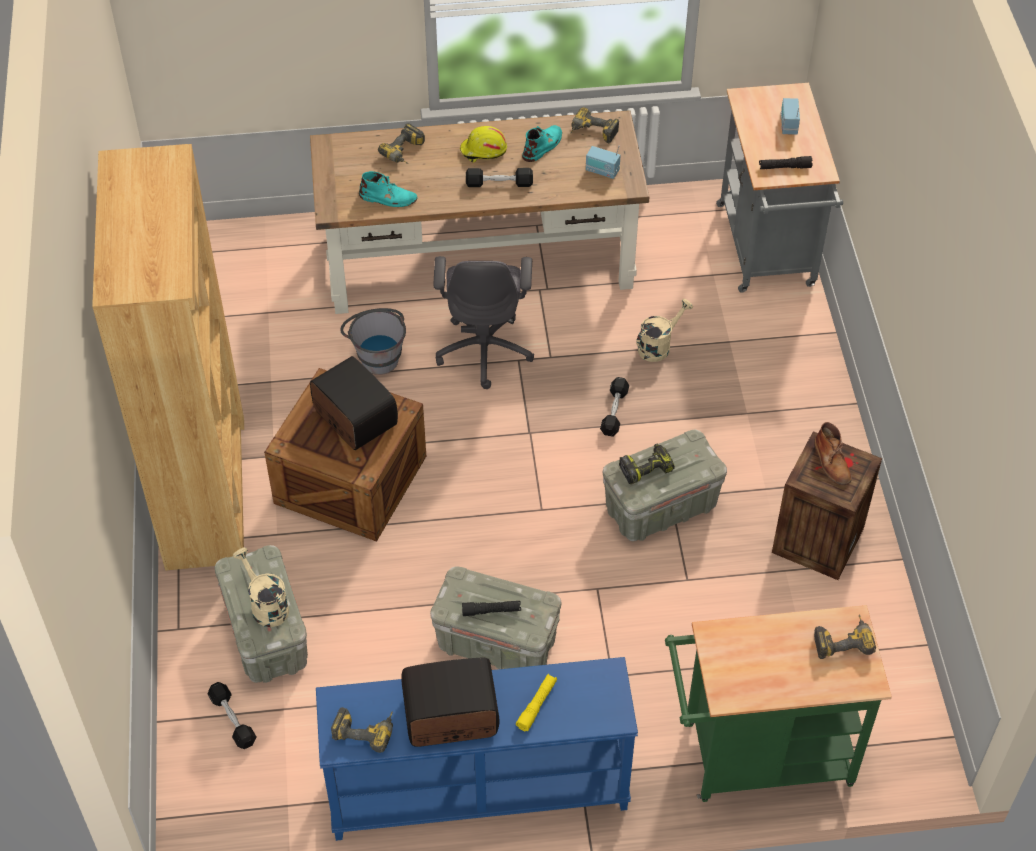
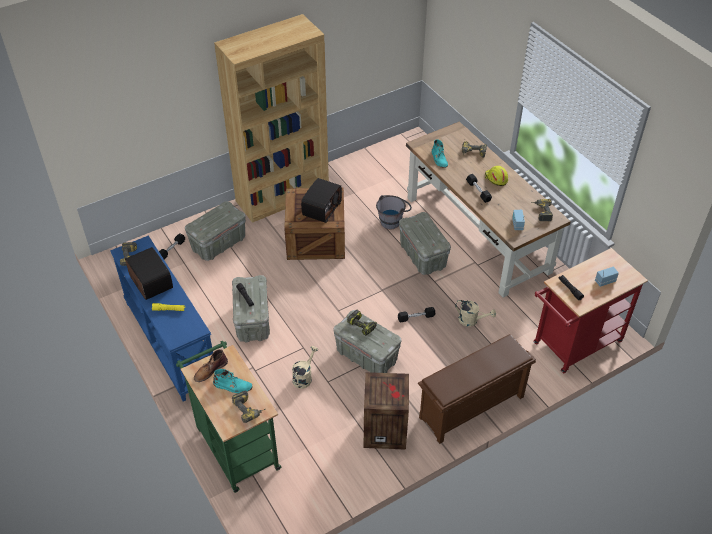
camera: 65 degrees right, 5 degrees down
beige watering can [233,547,289,627] -> beige watering can moved to [292,346,318,389]
grey office chair [434,256,534,389] -> grey storage box [399,212,451,275]
turquoise boot [522,125,562,162] -> turquoise boot moved to [213,369,253,393]
grey cart [716,83,843,292] -> red cart [534,248,648,373]
brown boot [814,422,852,485] -> brown boot moved to [194,349,228,382]
none -> brown shoe rack [418,334,536,444]

